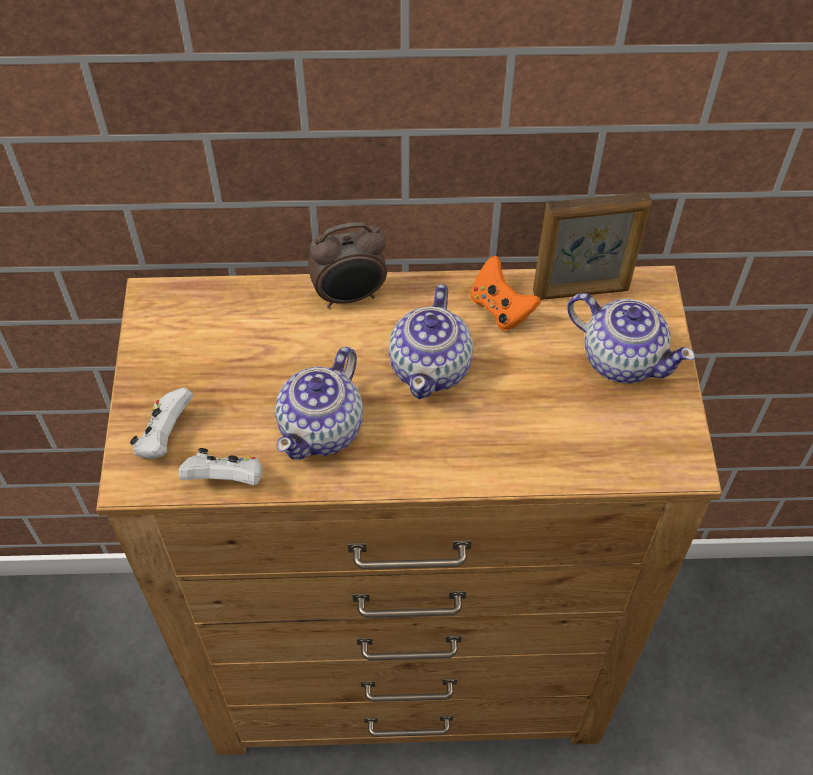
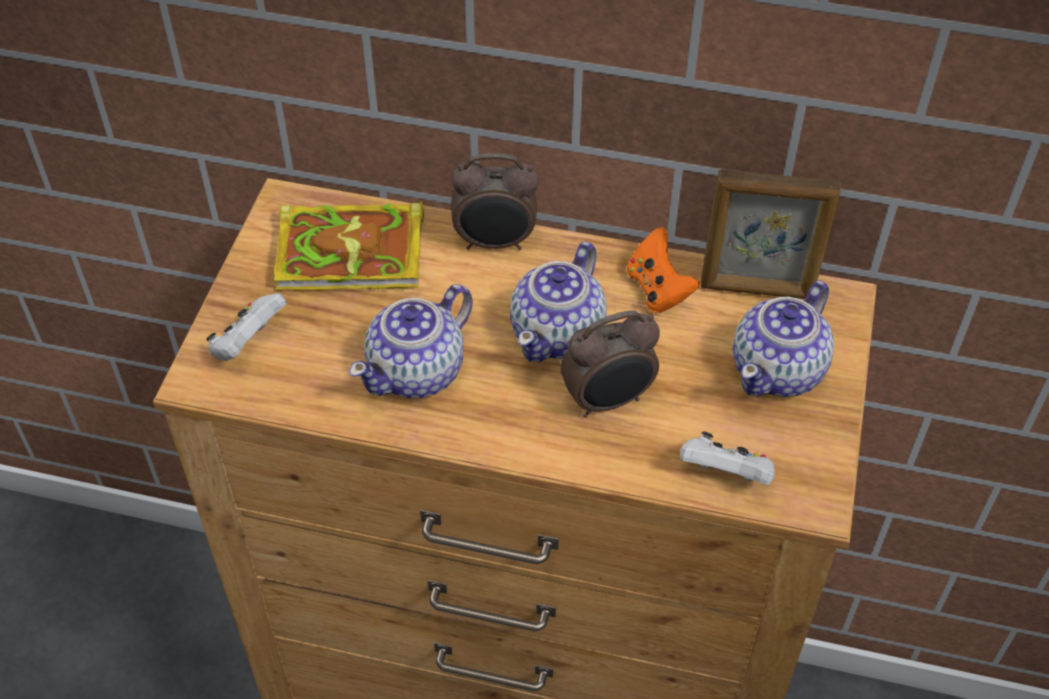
camera: 15 degrees right, 5 degrees down
white game controller [179,448,262,485] -> white game controller moved to [680,431,775,485]
teapot [567,293,696,384] -> teapot turned 75 degrees clockwise [733,281,834,397]
none -> book [274,201,424,290]
none -> alarm clock [560,311,660,417]

